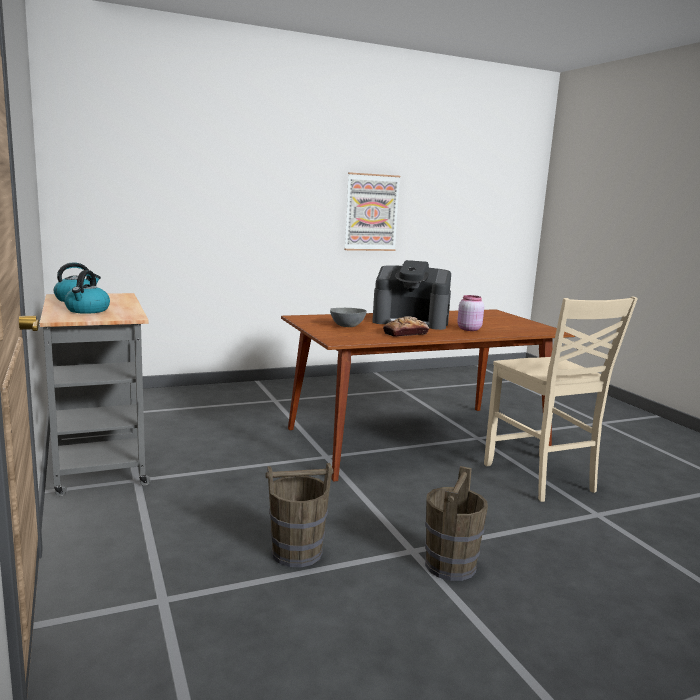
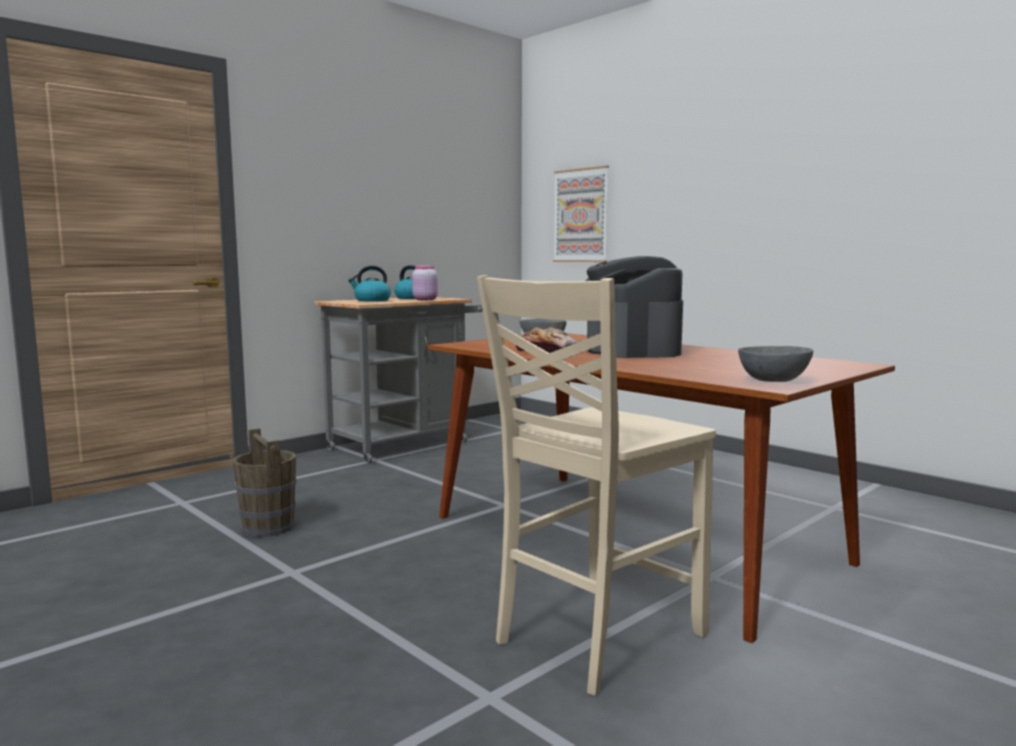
camera: 70 degrees right, 5 degrees down
picture [344,172,400,251] -> picture moved to [553,165,609,262]
brown bucket [425,466,488,581] -> none
pink jar [457,295,484,331] -> pink jar moved to [412,265,438,300]
none -> grey bowl [738,346,813,382]

